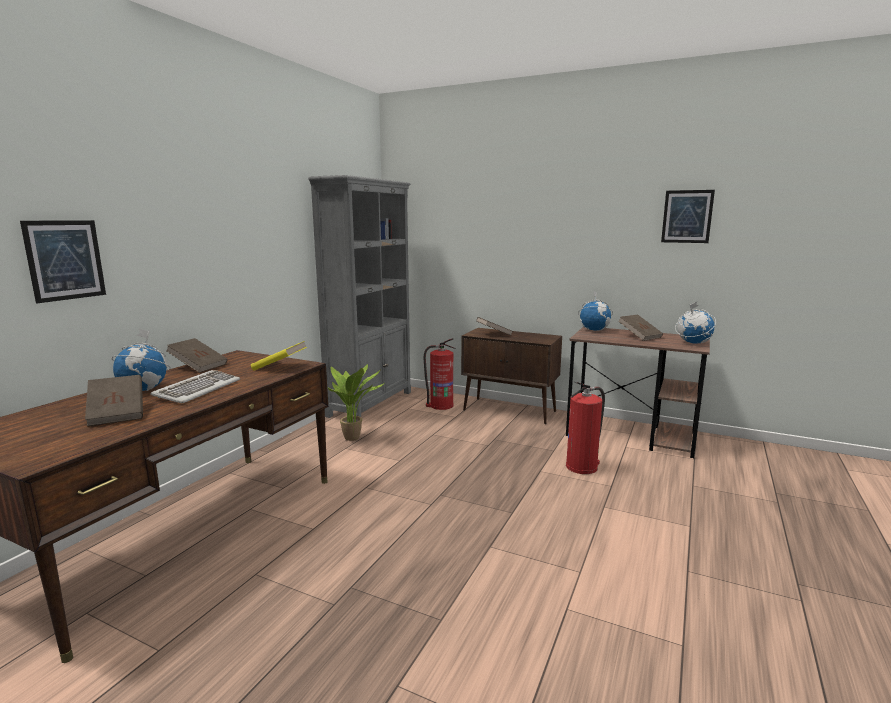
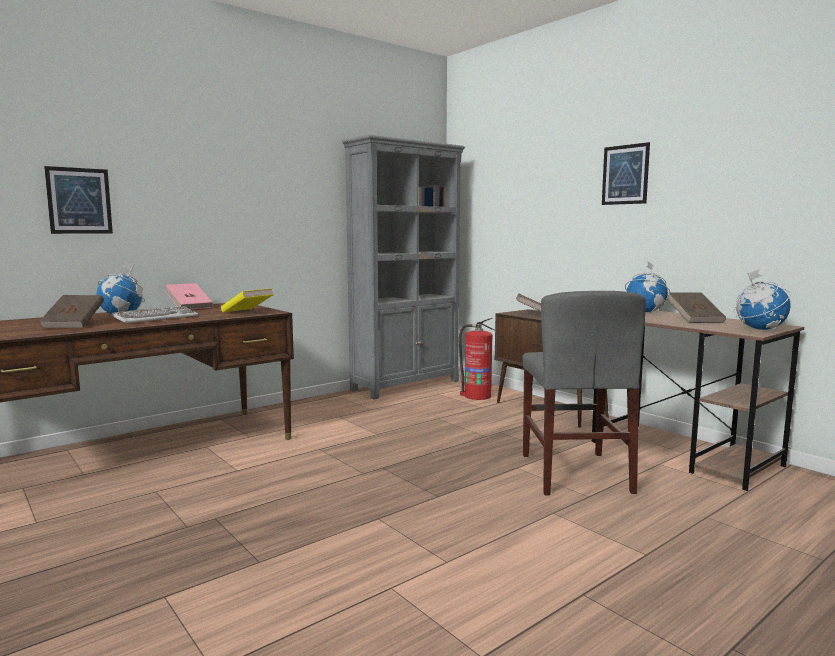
camera: 25 degrees right, 5 degrees down
brown book [166,338,227,373] -> pink book [164,283,214,310]
potted plant [327,364,383,441] -> none
fire extinguisher [566,382,605,474] -> grey chair [522,291,646,495]
picture [661,190,715,243] -> picture moved to [602,142,650,205]

